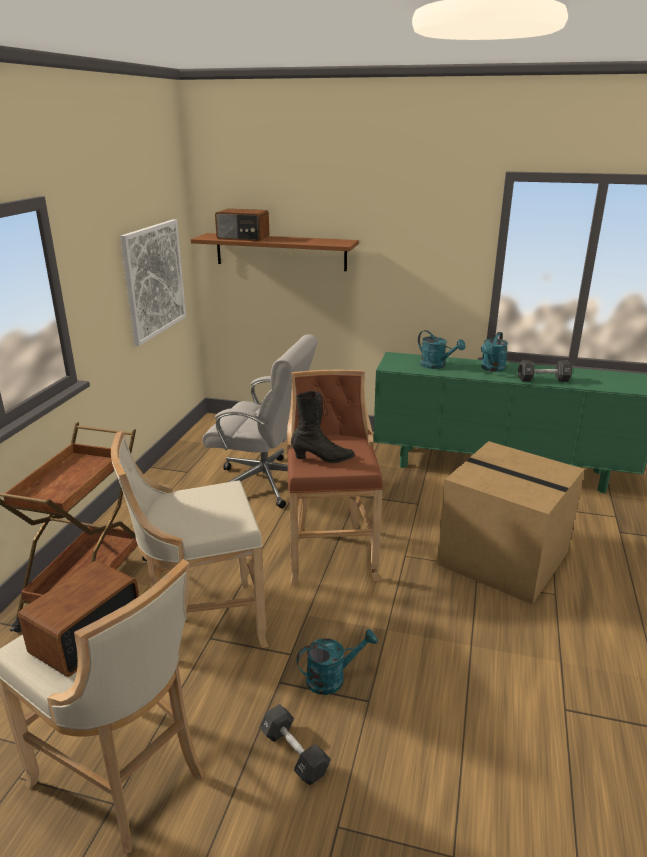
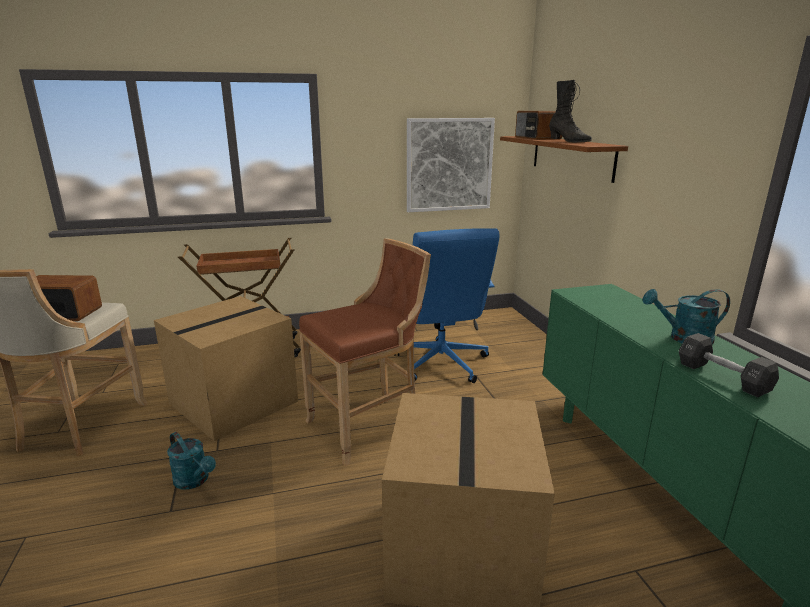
camera: 60 degrees right, 5 degrees down
beige stool [111,431,268,648] -> cardboard box [154,296,298,441]
grey office chair [202,334,317,508] -> blue office chair [394,228,500,383]
black dumbbell [259,704,331,785] -> none
black boot [291,391,355,463] -> black boot moved to [549,80,592,143]
turquoise watering can [418,330,466,369] -> none

